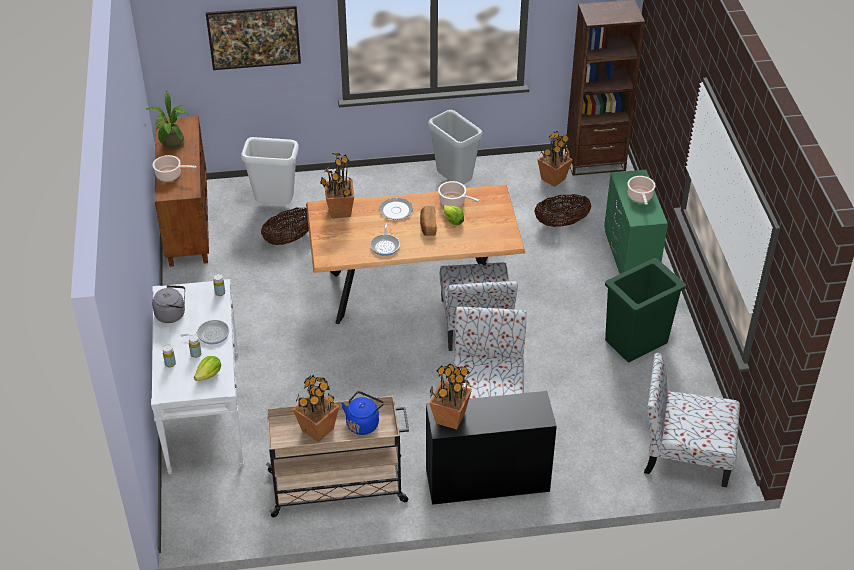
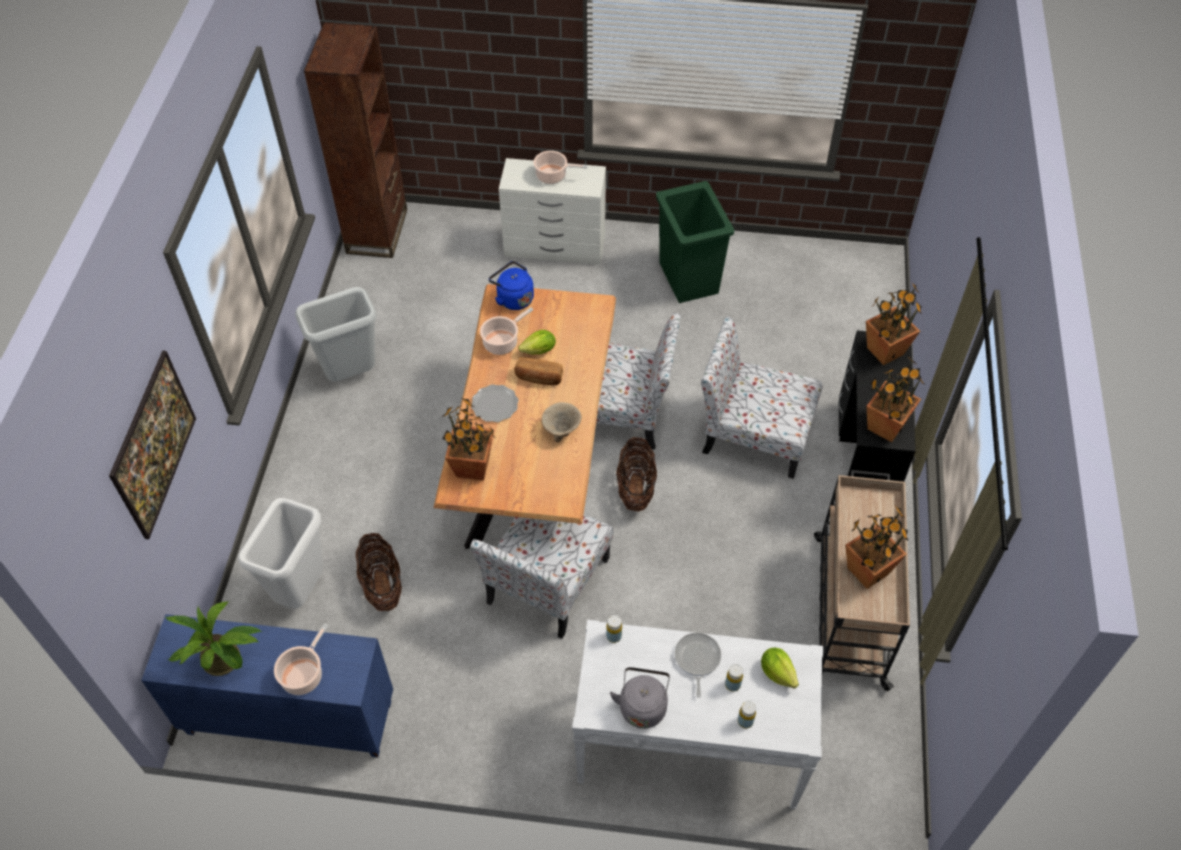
camera: 75 degrees left, 10 degrees up
brown cabinet [155,116,209,267] -> blue cabinet [141,614,393,758]
blue kettle [341,391,384,435] -> blue kettle moved to [489,261,534,310]
frying pan [370,223,400,256] -> beige bowl [542,402,582,442]
basket [534,194,591,227] -> basket moved to [616,437,657,512]
potted plant [537,131,573,187] -> potted plant moved to [866,283,922,365]
green dresser [604,170,668,274] -> white dresser [499,158,606,265]
chair [644,353,740,487] -> chair moved to [470,514,613,639]

